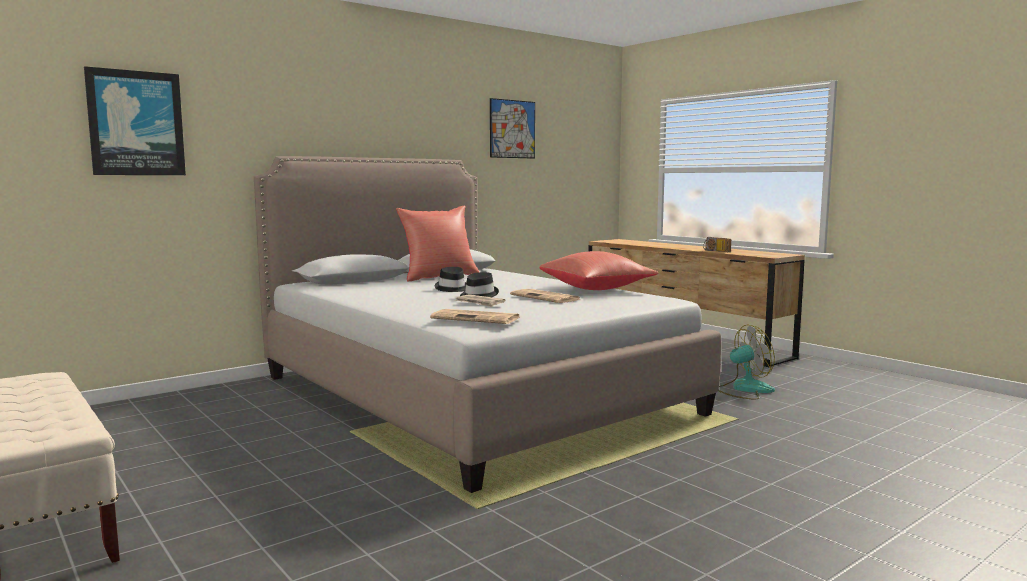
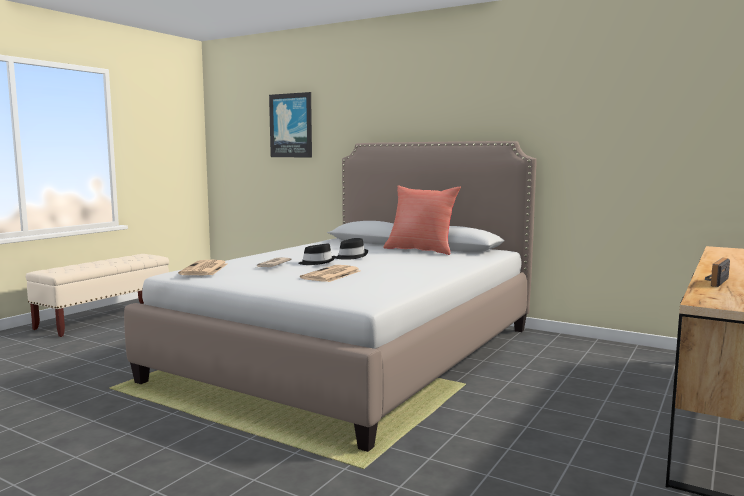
camera: 70 degrees right, 0 degrees up
picture [490,98,535,159] -> none
red pillow [539,251,658,290] -> none
fan [718,325,775,400] -> none

